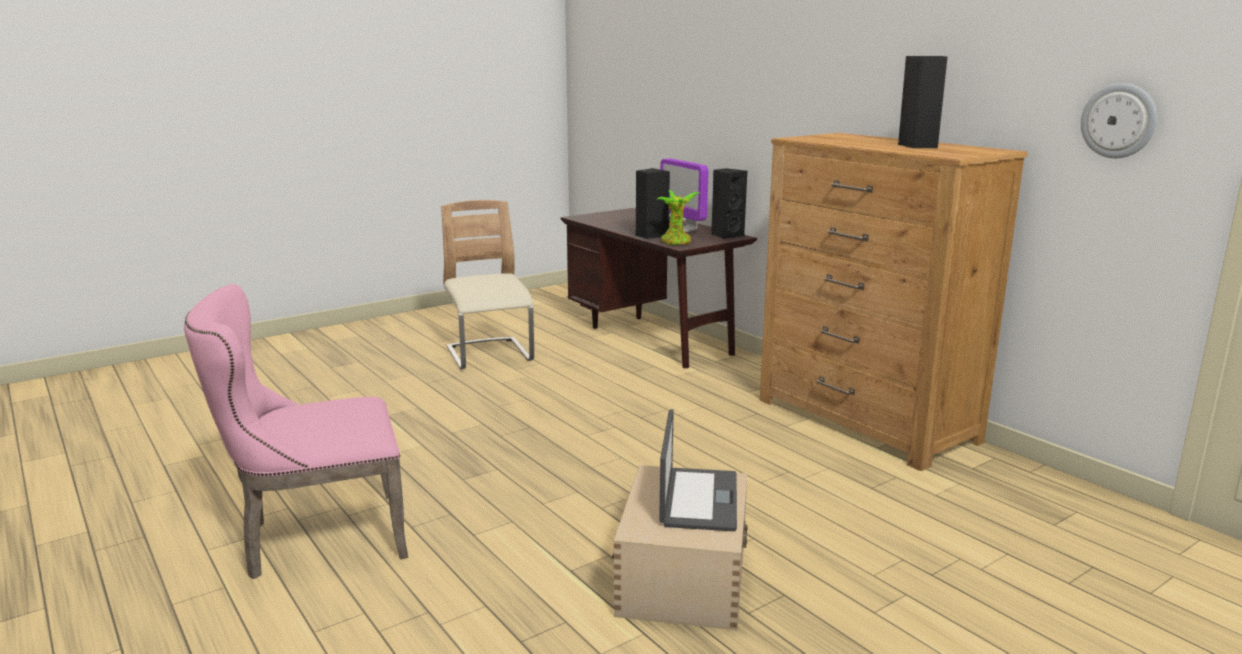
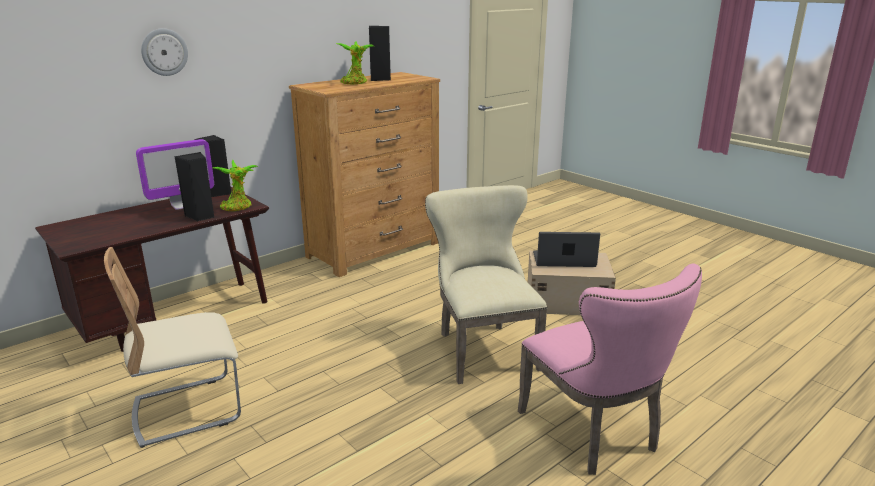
camera: 95 degrees left, 5 degrees up
wall clock [1081,83,1157,158] -> wall clock moved to [141,28,188,76]
none -> potted plant [336,41,374,85]
none -> beige chair [425,185,547,384]

